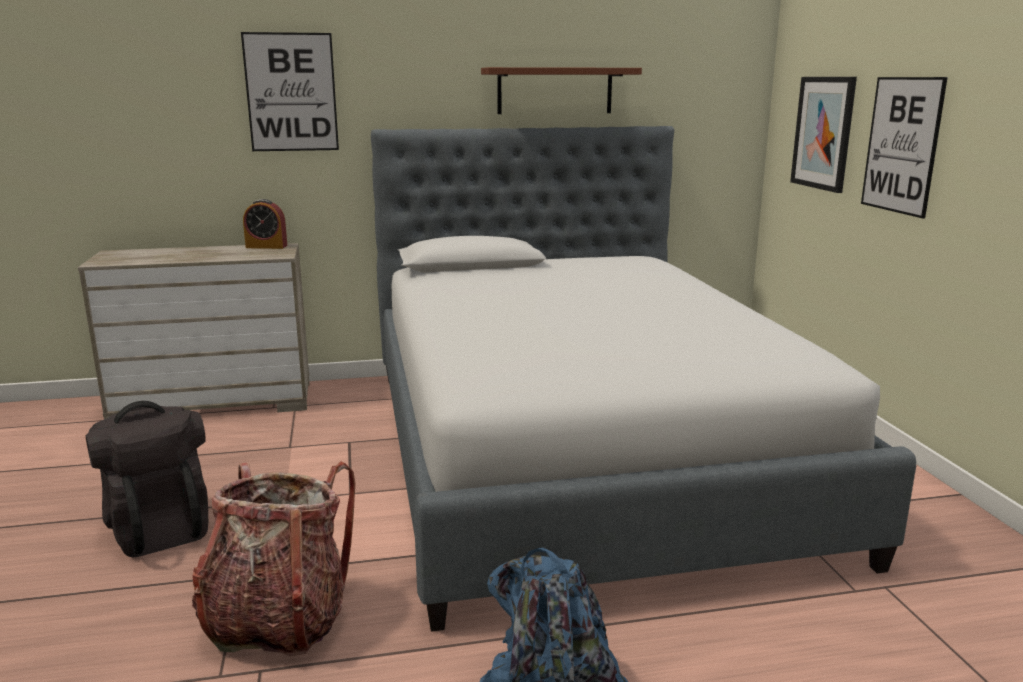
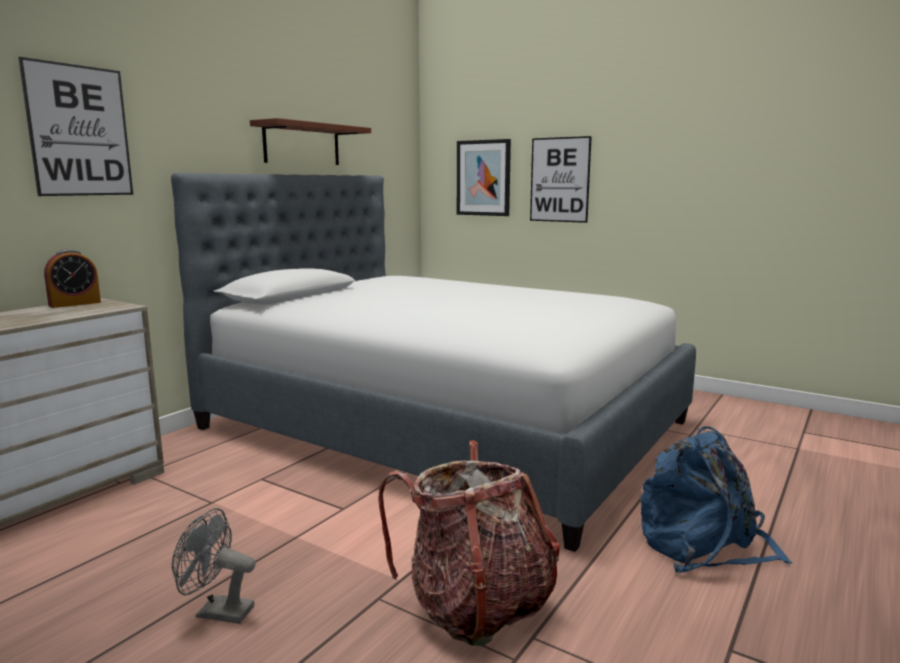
camera: 45 degrees left, 5 degrees down
black backpack [86,401,208,557] -> grey fan [172,508,256,624]

